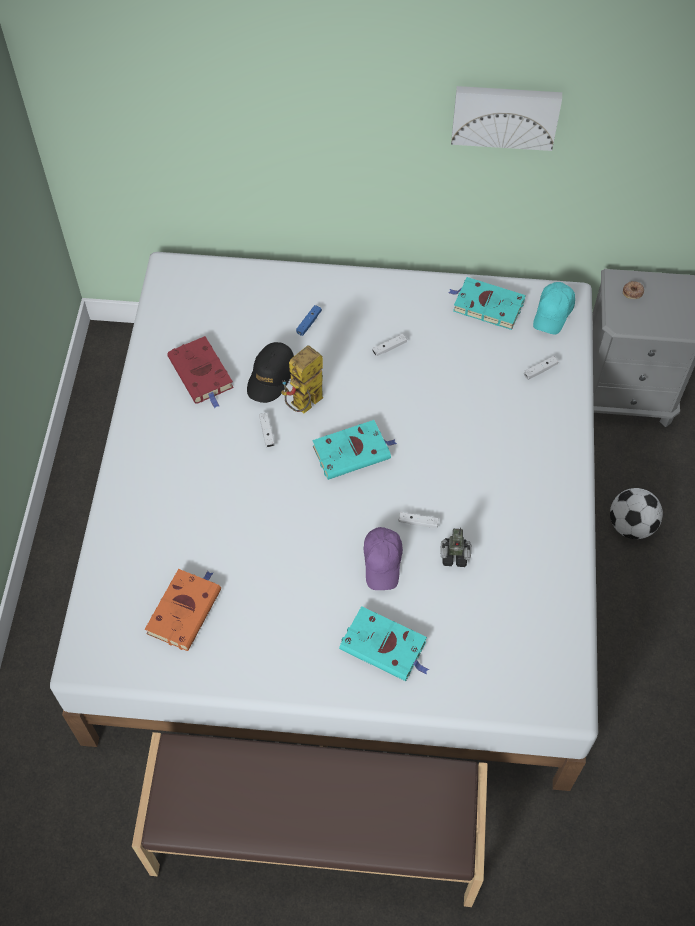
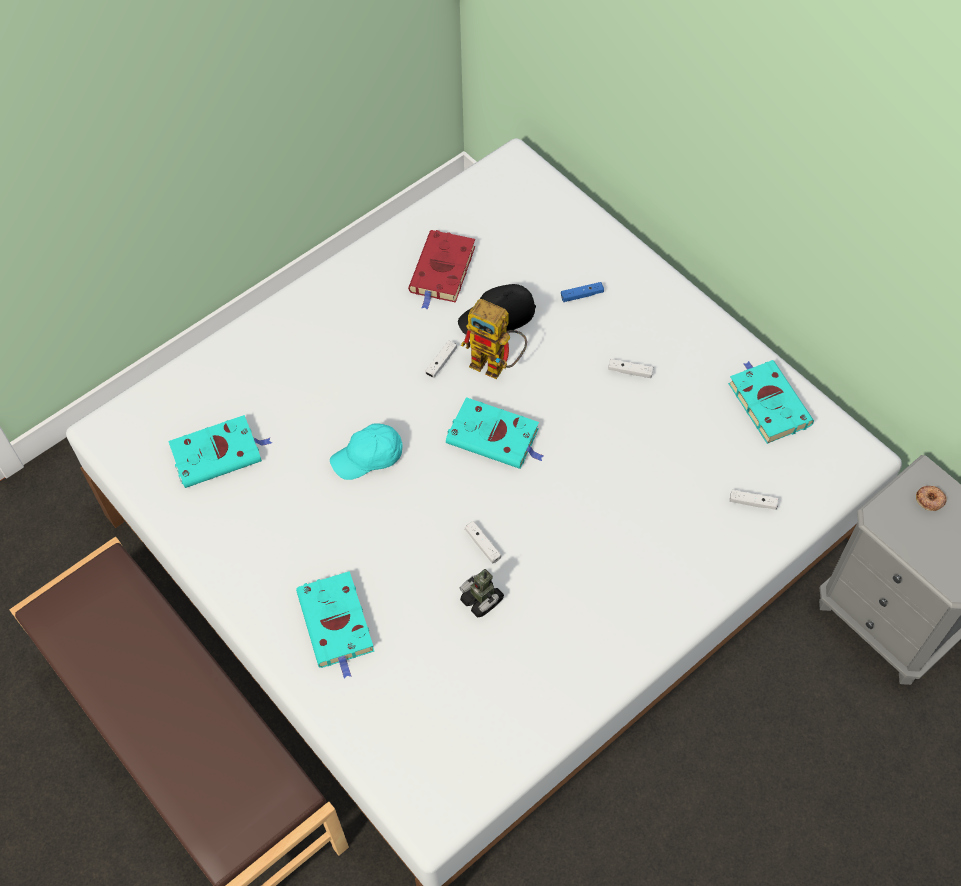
camera: 45 degrees right, 0 degrees up
orange book [145,569,221,651] -> turquoise book [168,415,272,488]
toy robot [281,345,323,414] -> toy robot turned 150 degrees counterclockwise [461,299,527,379]
purple cap [364,527,403,590] -> none
picture [451,86,562,151] -> none
turquoise cap [533,282,575,334] -> turquoise cap moved to [330,423,403,480]
football [610,488,663,539] -> none

